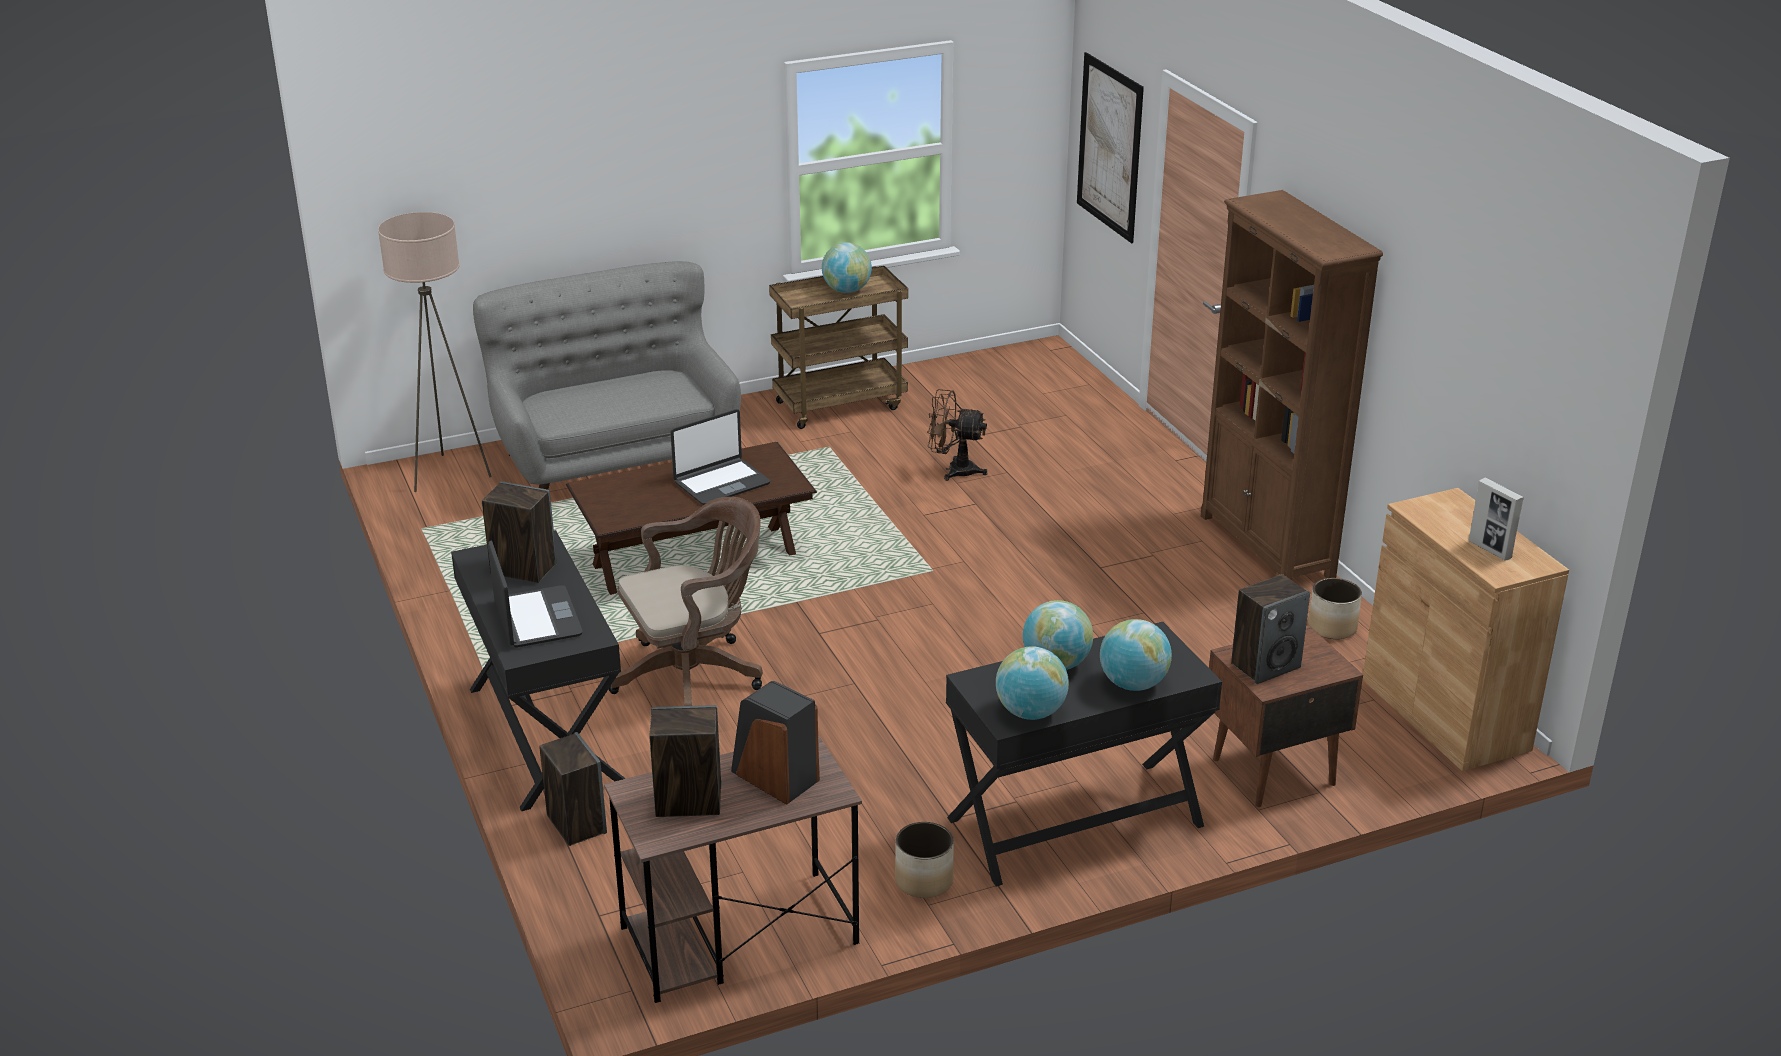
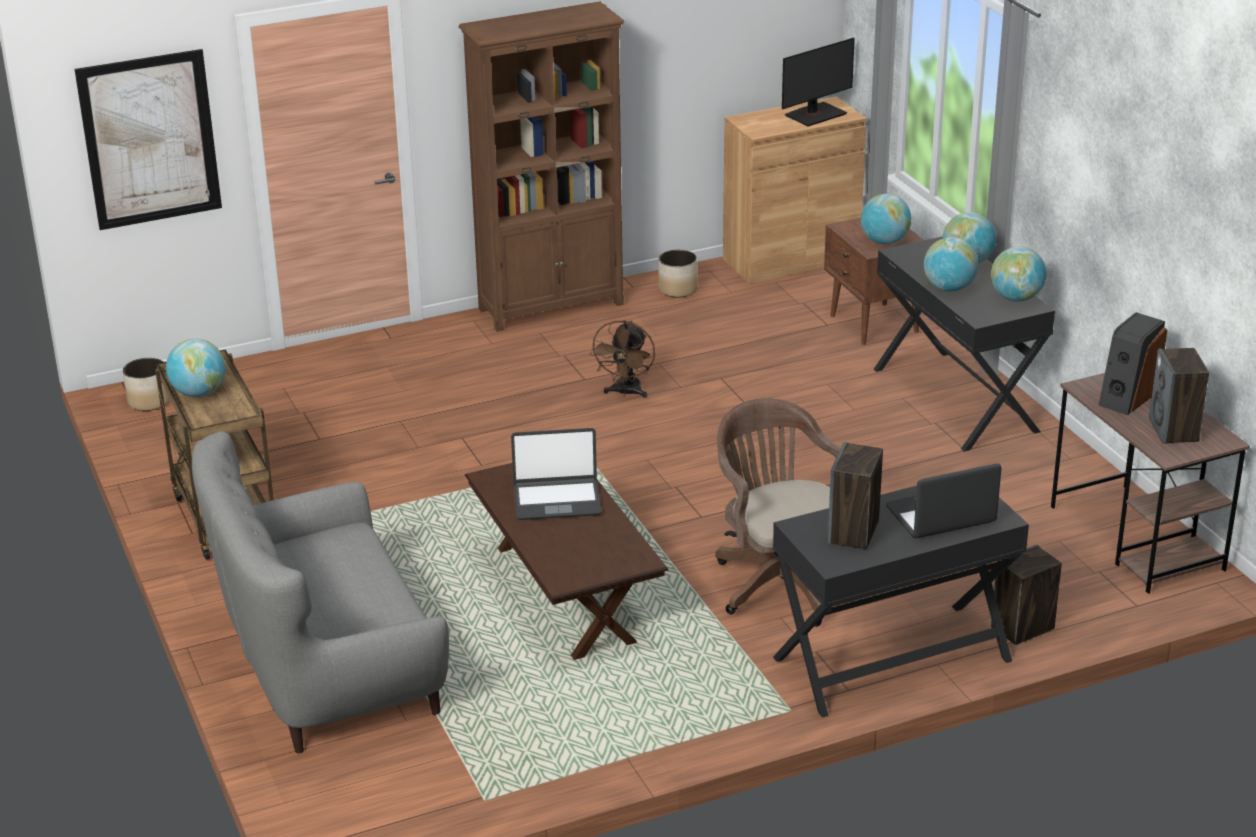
camera: 90 degrees left, 0 degrees up
beige floor lamp [378,212,492,492] -> none
laptop [671,409,770,505] -> laptop turned 120 degrees clockwise [511,428,602,520]
planter [895,822,954,898] -> planter moved to [123,358,170,411]
brown fan [927,389,987,481] -> brown fan moved to [590,320,655,398]
speaker [1231,574,1310,684] -> globe [861,194,911,244]
picture frame [1469,478,1524,561] -> monitor [782,38,855,126]

